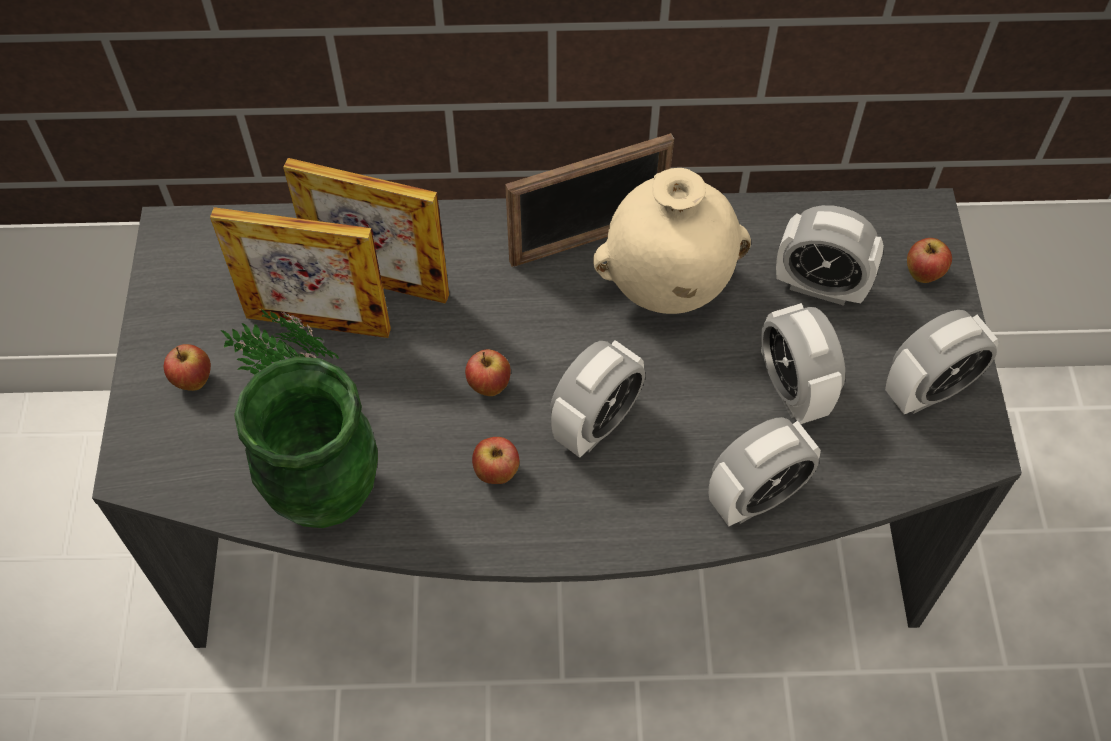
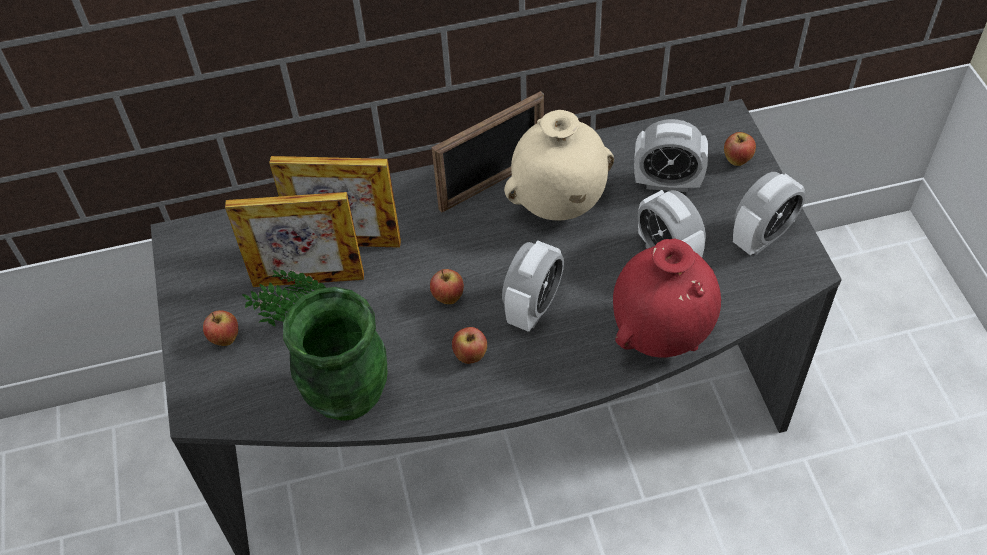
camera: 10 degrees left, 5 degrees down
alarm clock [709,417,821,527] -> red vase [613,238,721,358]

